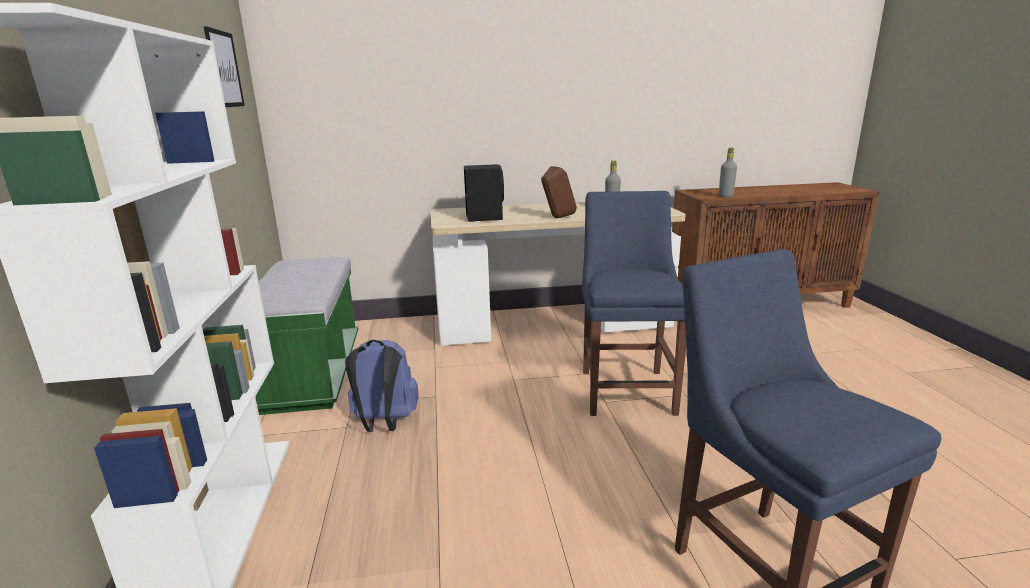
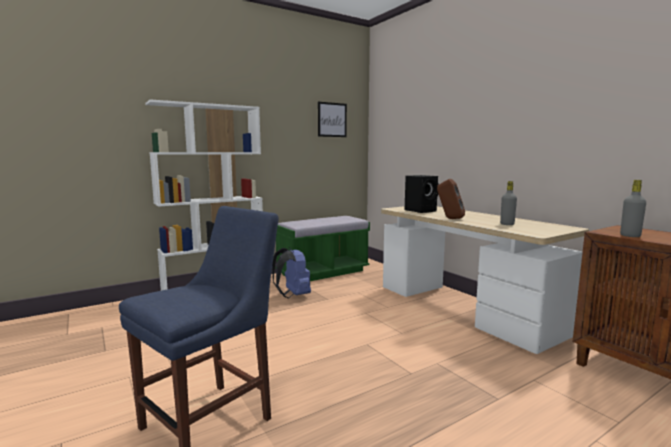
camera: 65 degrees right, 10 degrees down
blue chair [582,191,686,416] -> none

